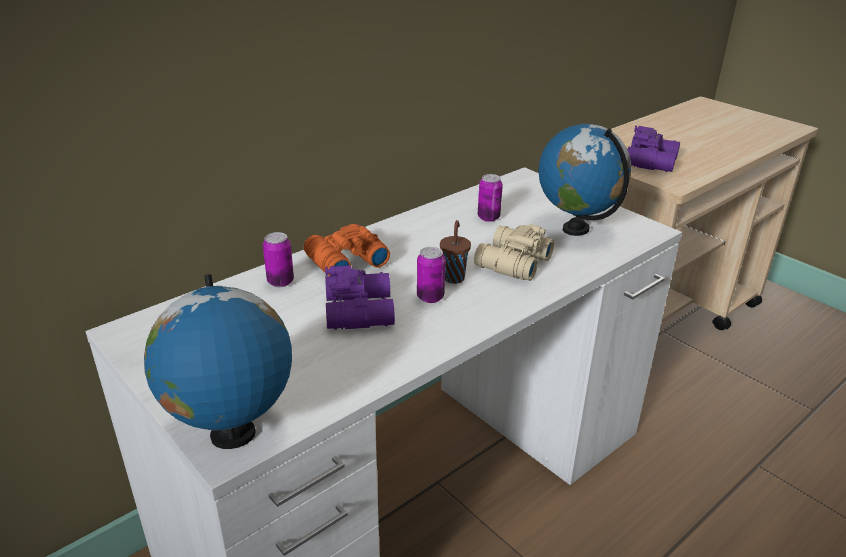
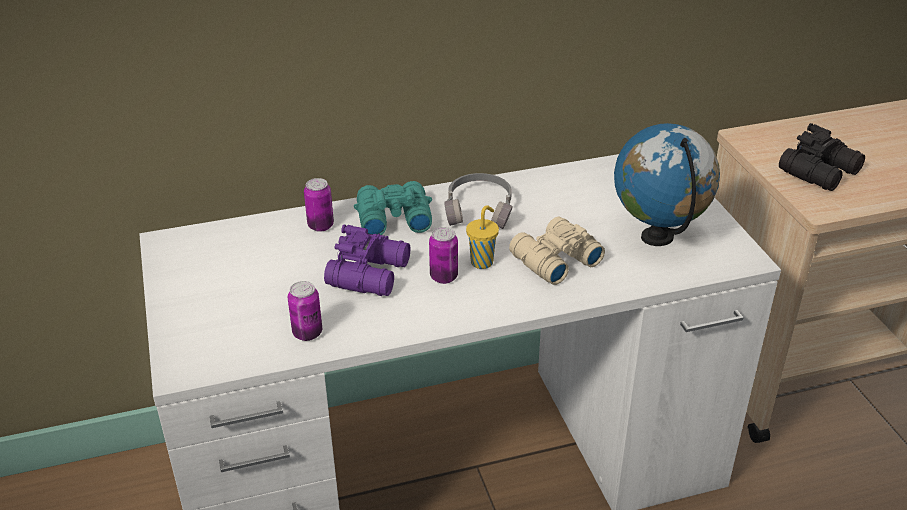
camera: 25 degrees right, 5 degrees up
globe [144,274,292,449] -> none
orange binoculars [304,224,390,276] -> turquoise binoculars [354,181,432,235]
brown cup [440,220,471,284] -> yellow cup [466,205,499,269]
can [478,174,503,222] -> can moved to [288,281,322,341]
purple binoculars [627,126,680,172] -> black binoculars [779,123,865,191]
none -> grey headphones [445,173,512,229]

